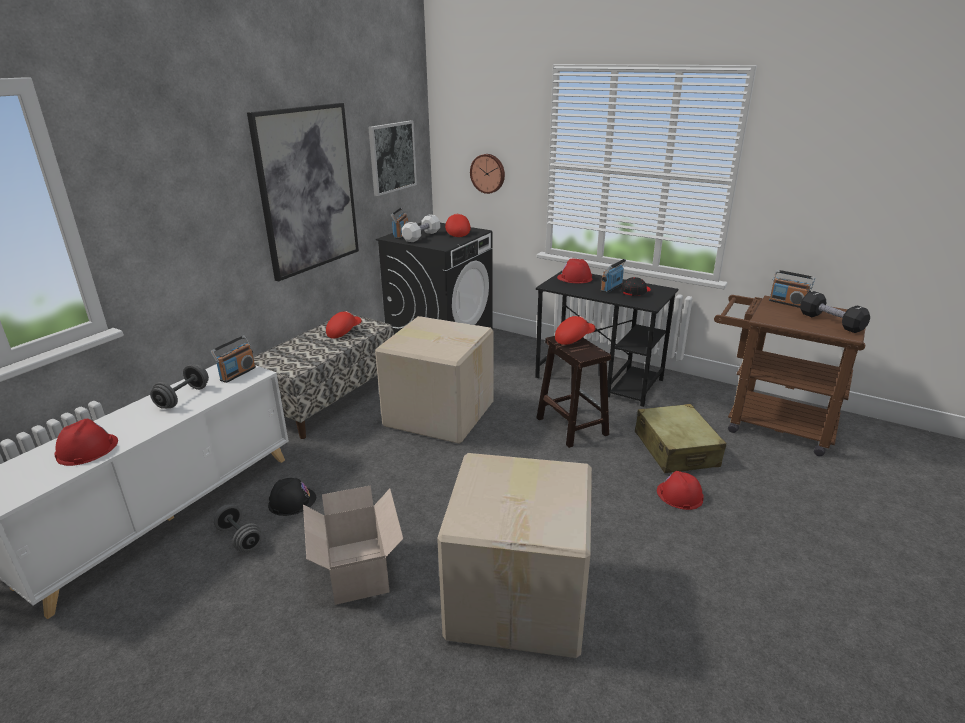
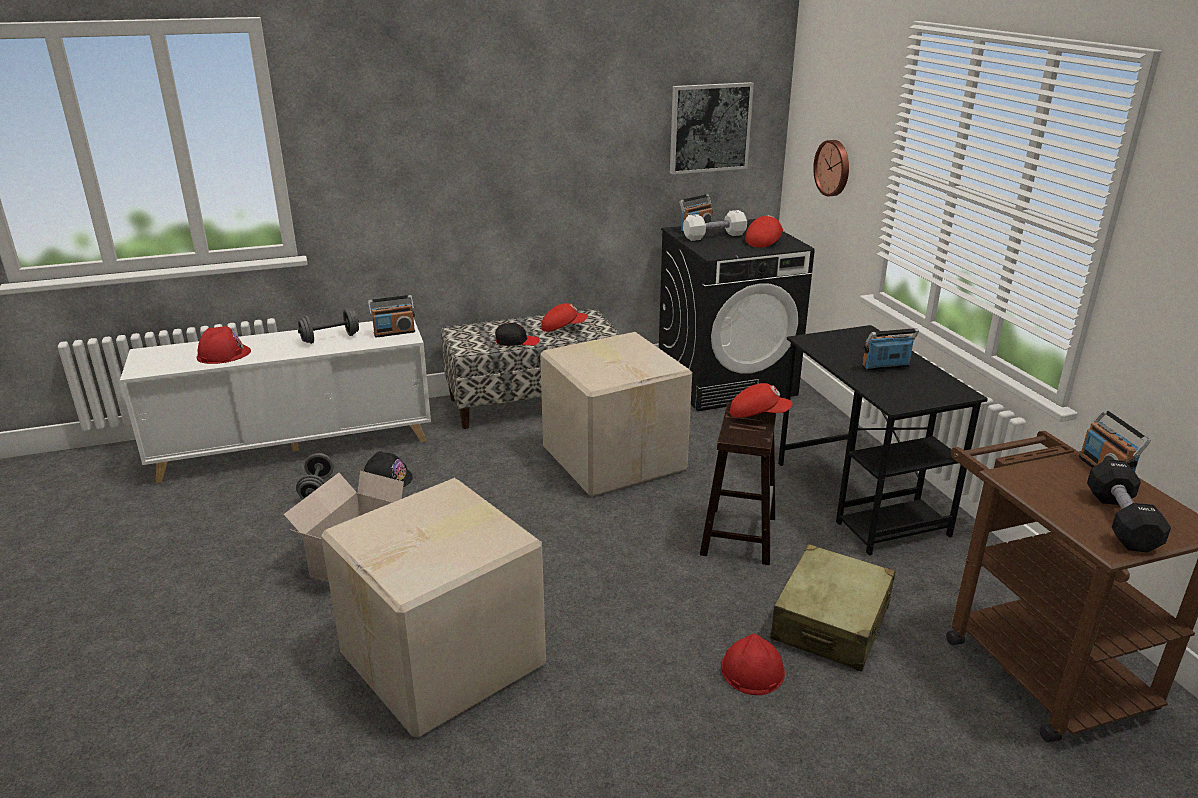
camera: 40 degrees right, 0 degrees up
picture [247,103,359,281] -> none
red hard hat [557,259,592,283] -> none
black cap [621,277,651,296] -> black cap moved to [495,323,539,346]

